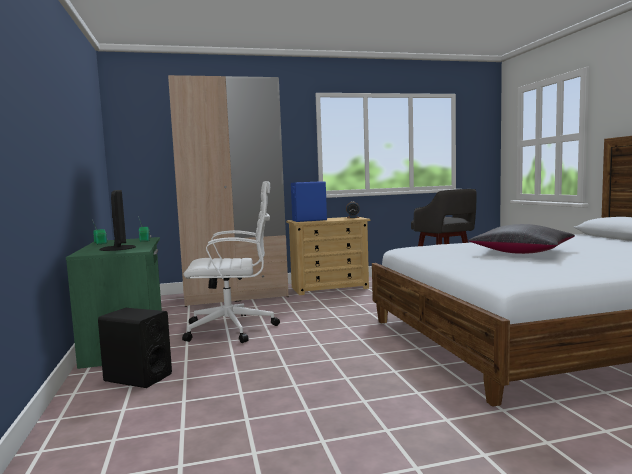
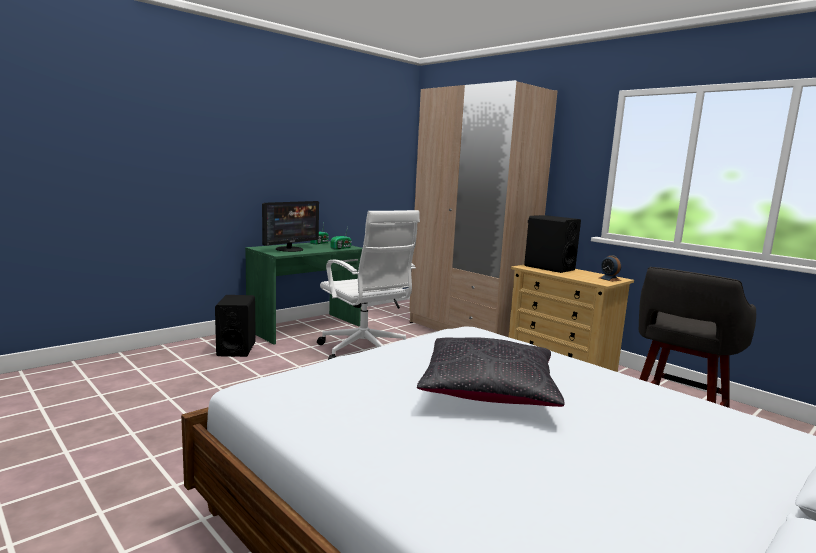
camera: 60 degrees right, 5 degrees up
blue speaker [291,181,327,222] -> black speaker [524,215,581,273]

